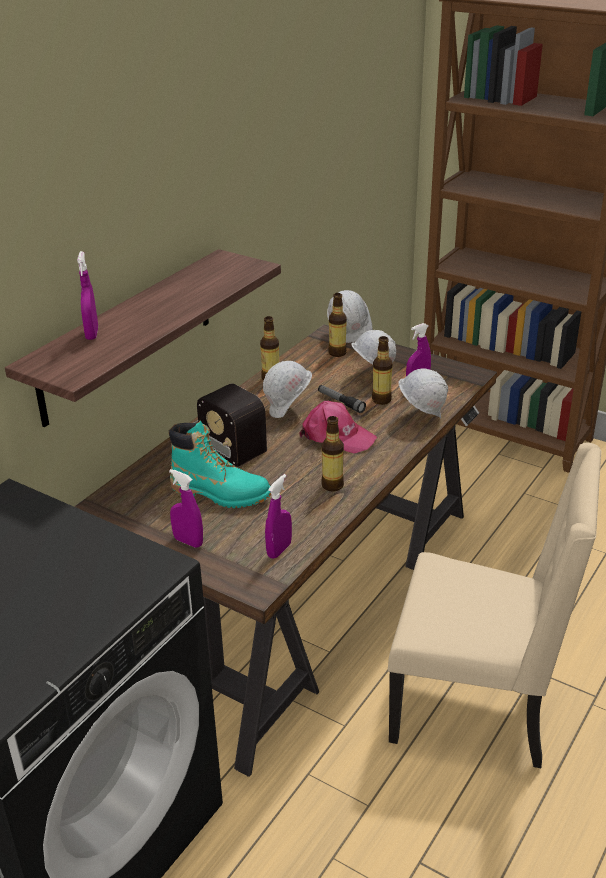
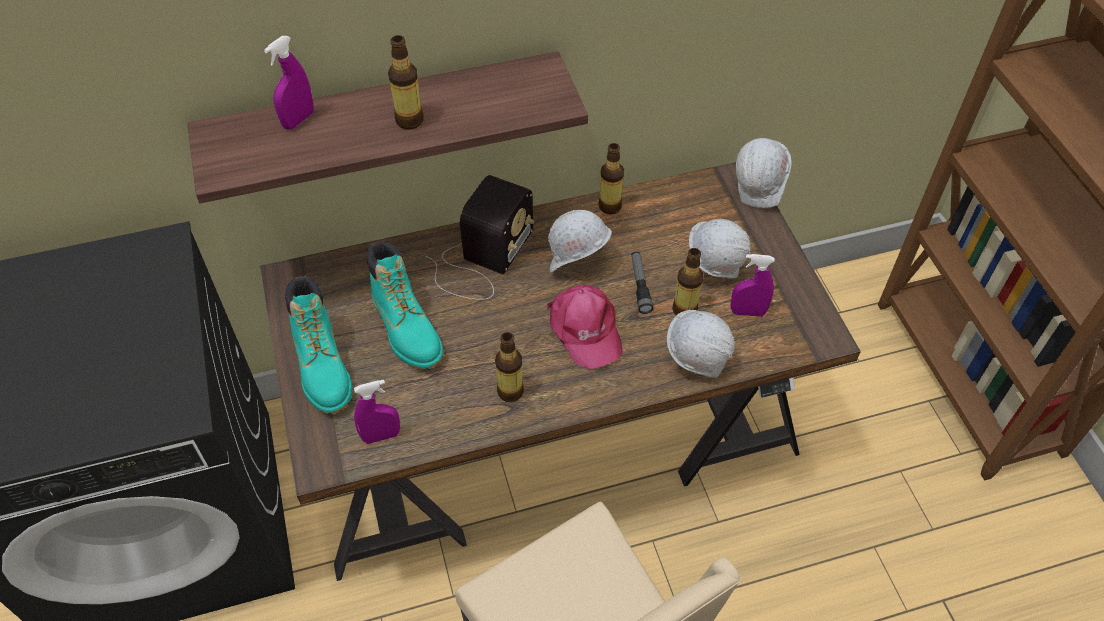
camera: 40 degrees right, 20 degrees up
purple spray bottle [169,469,203,548] -> turquoise boot [285,276,352,414]
radio [194,384,267,467] -> radio turned 150 degrees counterclockwise [426,175,534,300]
bottle [328,293,347,357] -> bottle moved to [388,35,424,129]

